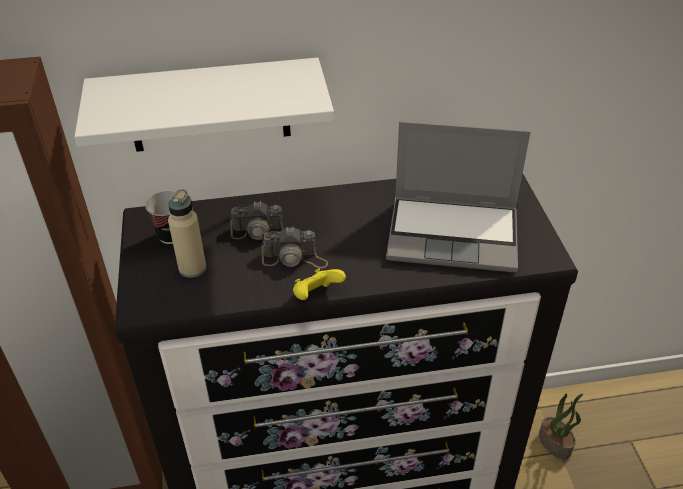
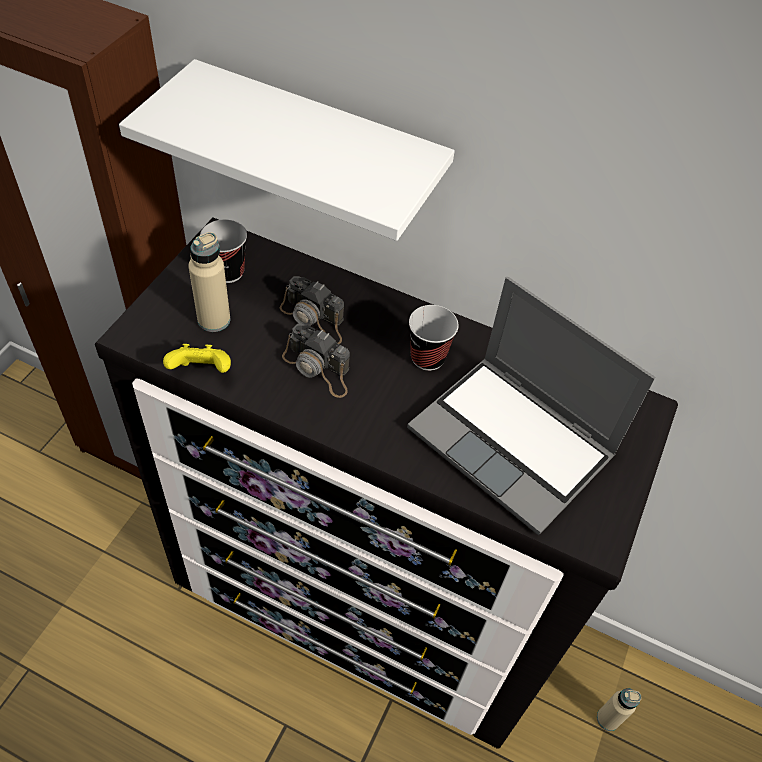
camera: 30 degrees right, 10 degrees up
yellow game controller [293,269,346,300] -> yellow game controller moved to [163,344,231,373]
potted plant [539,394,583,459] -> beige bottle [597,688,641,731]
none -> cup [409,305,459,371]

